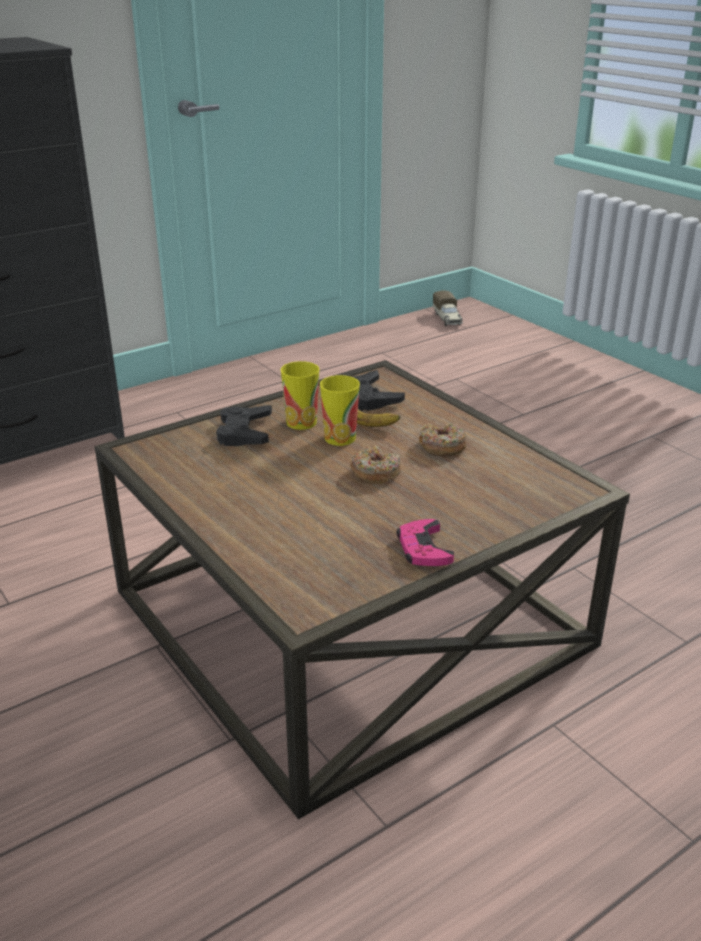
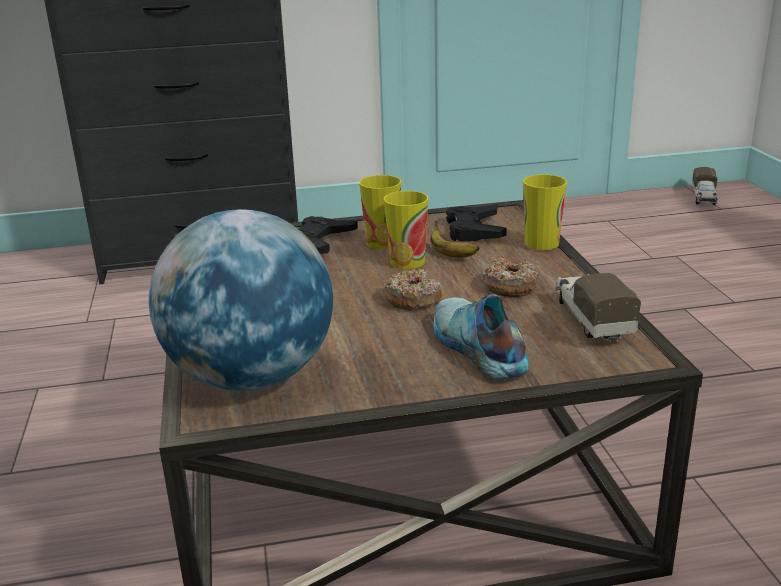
camera: 25 degrees right, 5 degrees down
pink game controller [396,519,454,566] -> none
none -> globe [149,209,333,391]
none -> shoe [433,294,529,379]
none -> cup [523,174,567,250]
none -> toy truck [555,273,641,342]

